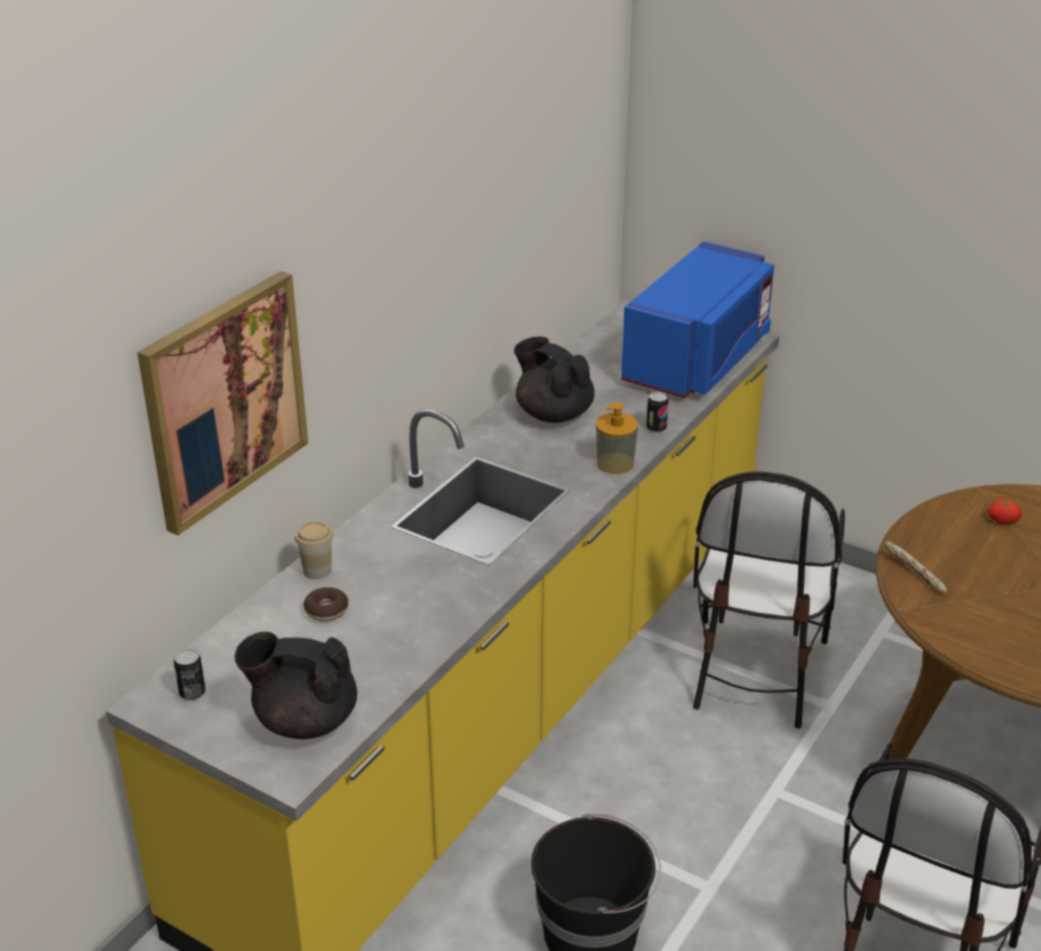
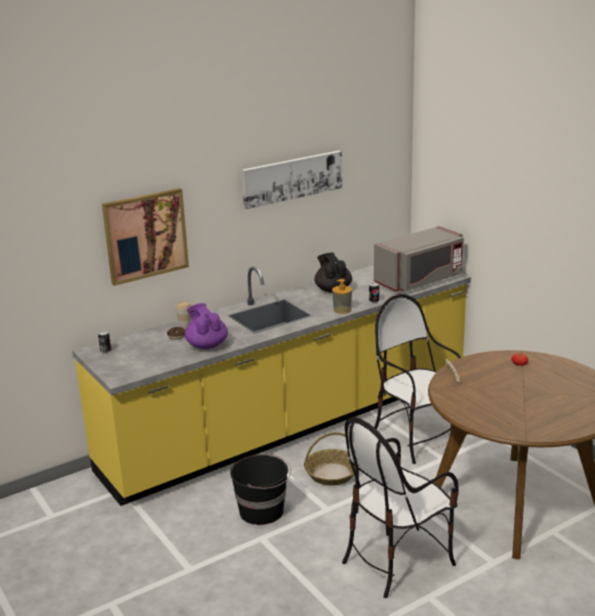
camera: 25 degrees right, 10 degrees down
black teapot [235,632,357,739] -> none
blue microwave [621,241,774,398] -> grey microwave [374,226,464,291]
chair [693,471,845,729] -> chair turned 105 degrees clockwise [374,294,461,464]
none -> purple teapot [185,303,228,349]
none -> picture [241,151,342,209]
none -> basket [304,432,356,486]

